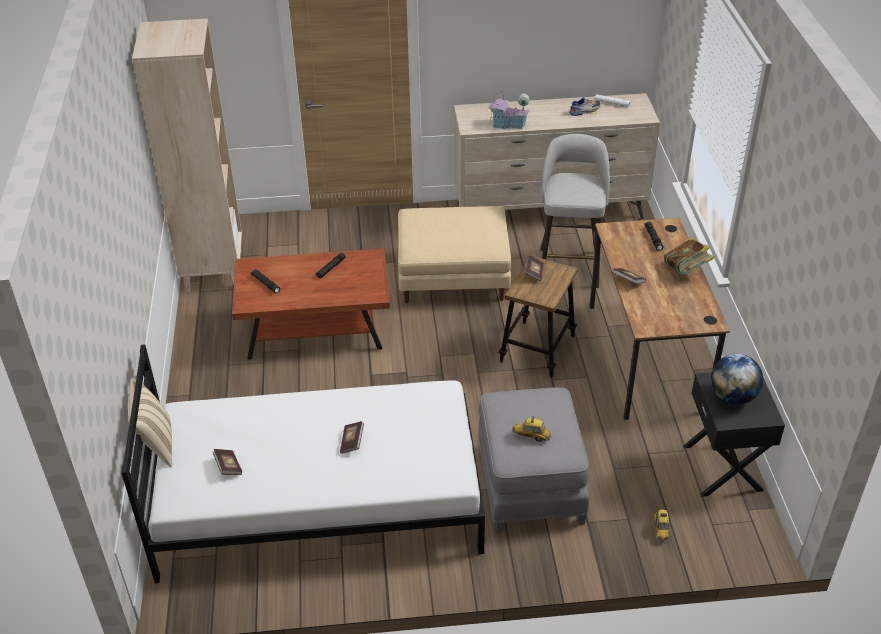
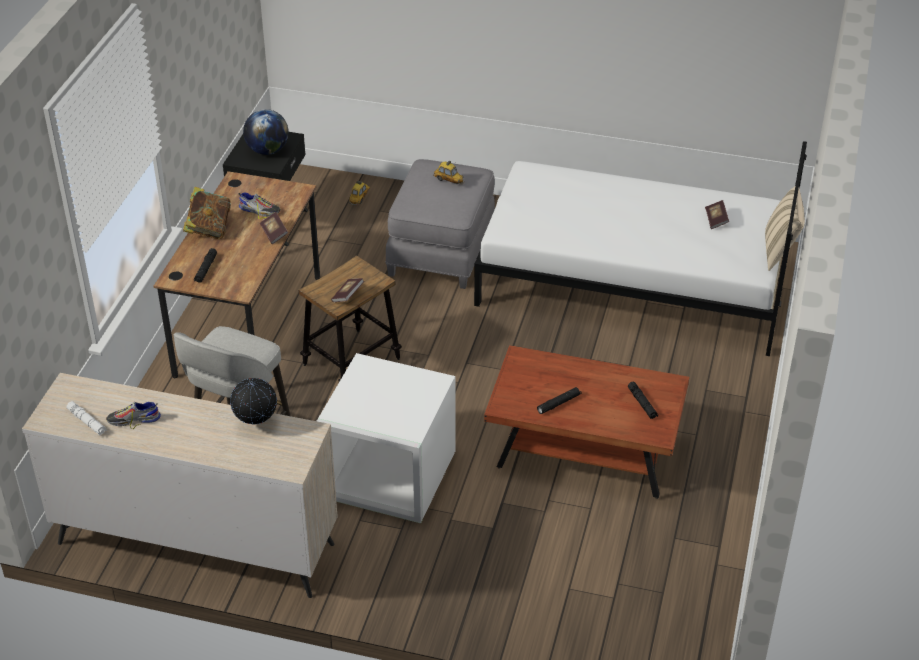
camera: 160 degrees left, 0 degrees up
beige bookcase [132,19,242,292] -> none
book [340,421,364,454] -> none
beige ottoman [398,206,511,303] -> white storage box [317,353,456,523]
toy house [488,90,530,129] -> globe [230,378,277,424]
none -> shoe [239,192,280,219]

